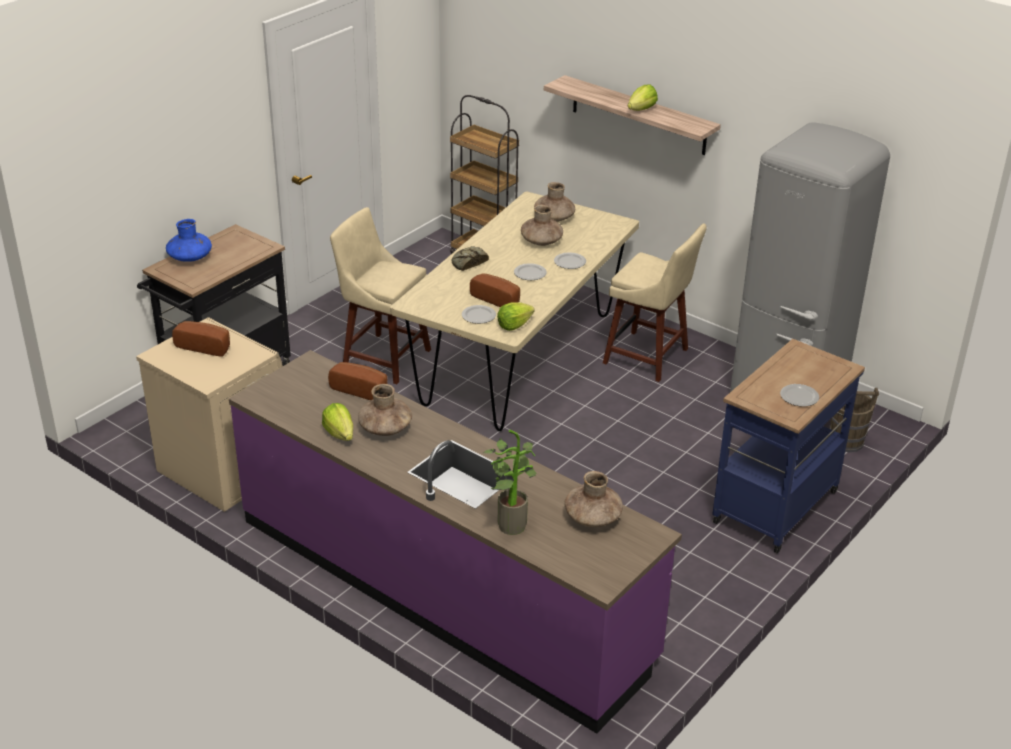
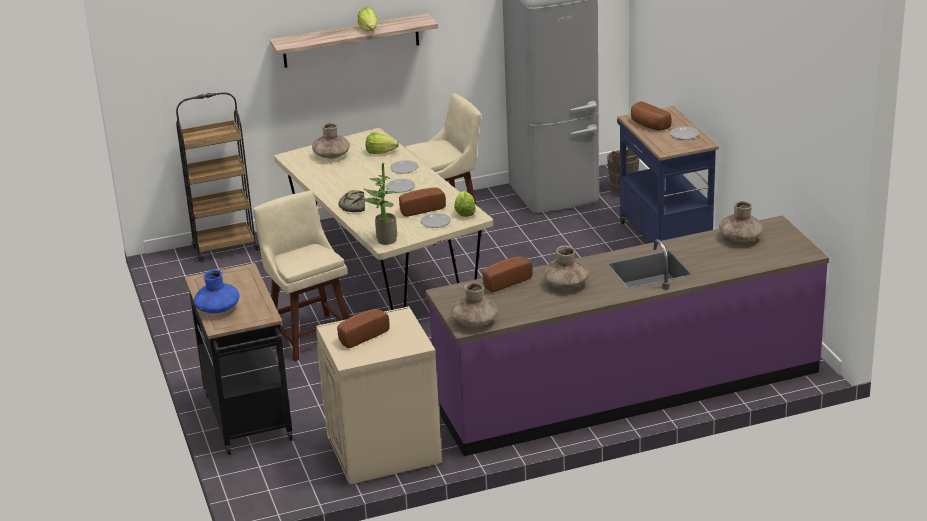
camera: 55 degrees left, 5 degrees down
lettuce [322,403,353,441] -> lettuce moved to [366,132,399,154]
beige chair [330,207,431,384] -> beige chair turned 90 degrees clockwise [253,191,349,361]
potted plant [483,430,536,535] -> potted plant moved to [362,163,397,245]
brown vase [521,205,563,246] -> brown vase moved to [451,282,498,326]
none -> bread [631,101,671,131]

